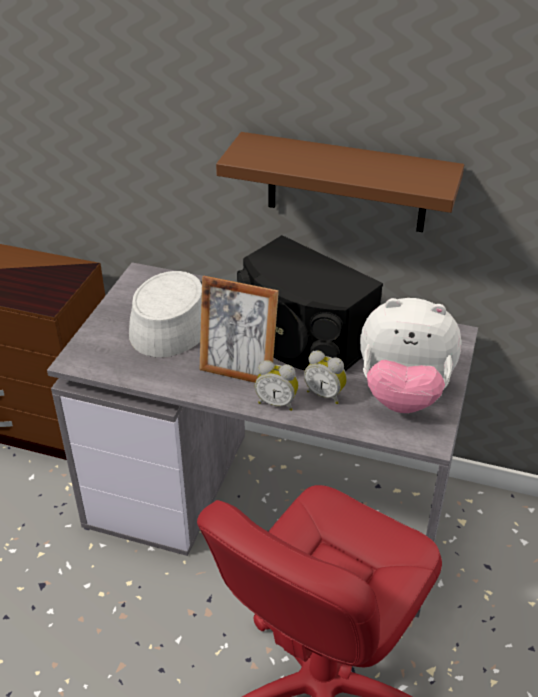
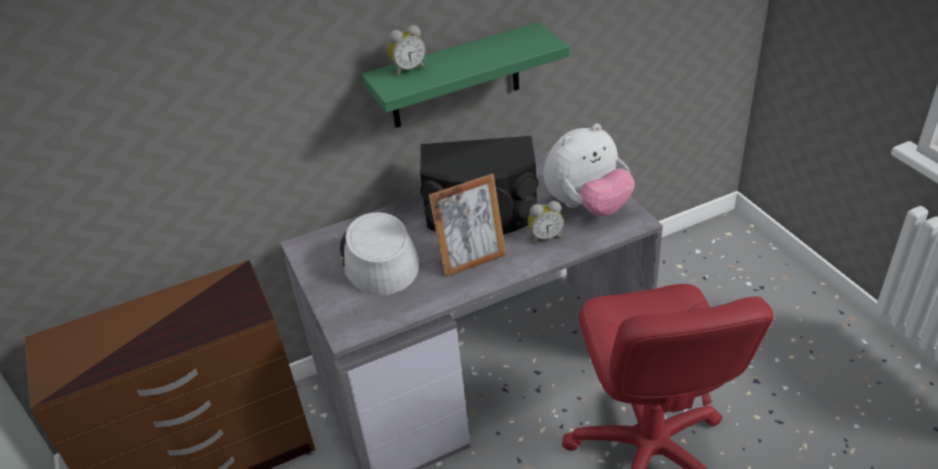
camera: 40 degrees left, 0 degrees up
brown shelf [216,132,464,232] -> green shelf [361,22,569,128]
alarm clock [255,360,298,411] -> alarm clock moved to [388,25,426,76]

